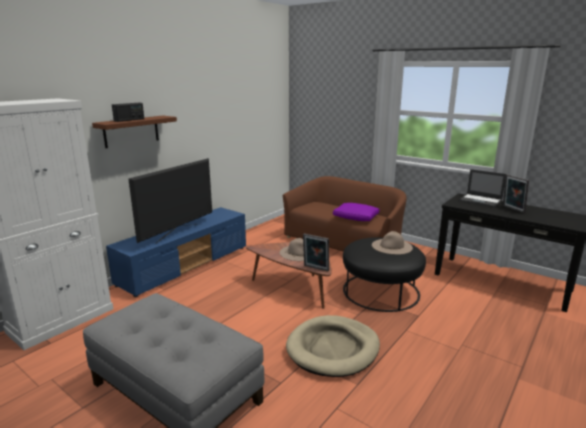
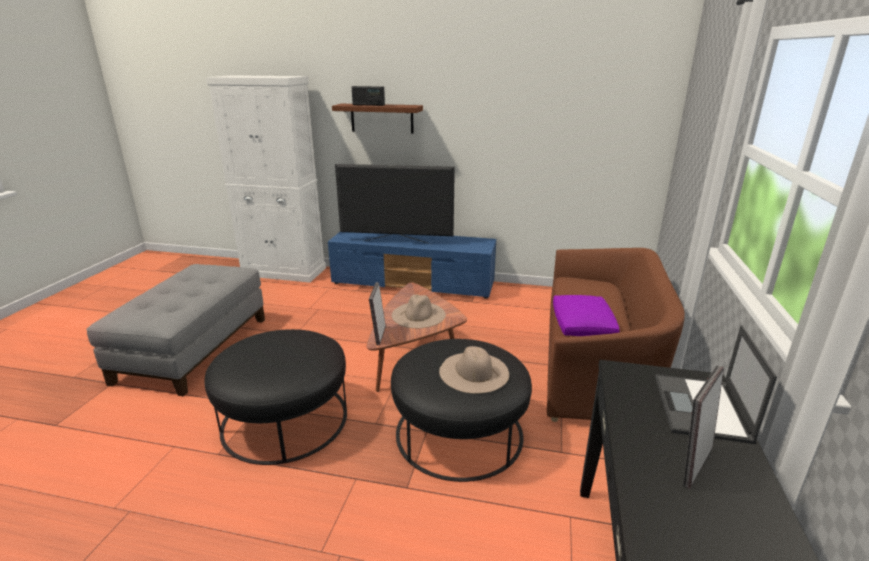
camera: 65 degrees right, 5 degrees up
beige dog bed [286,315,380,377] -> black ottoman [205,329,347,465]

